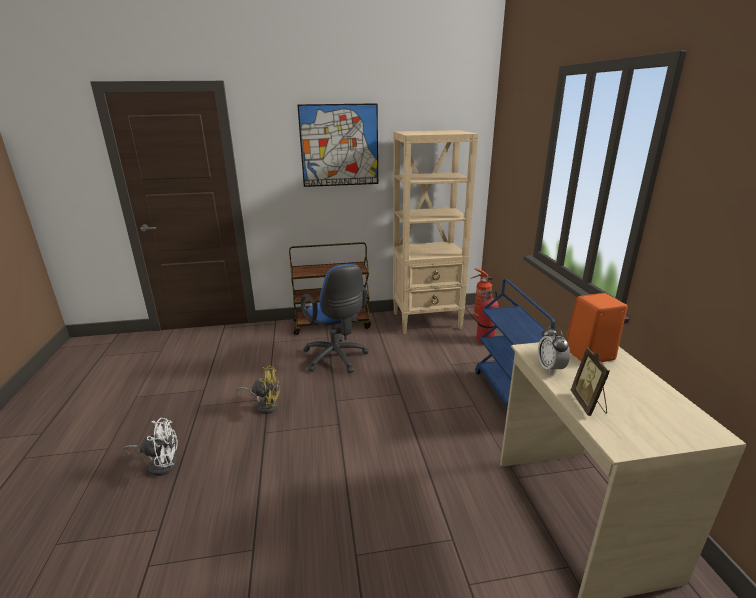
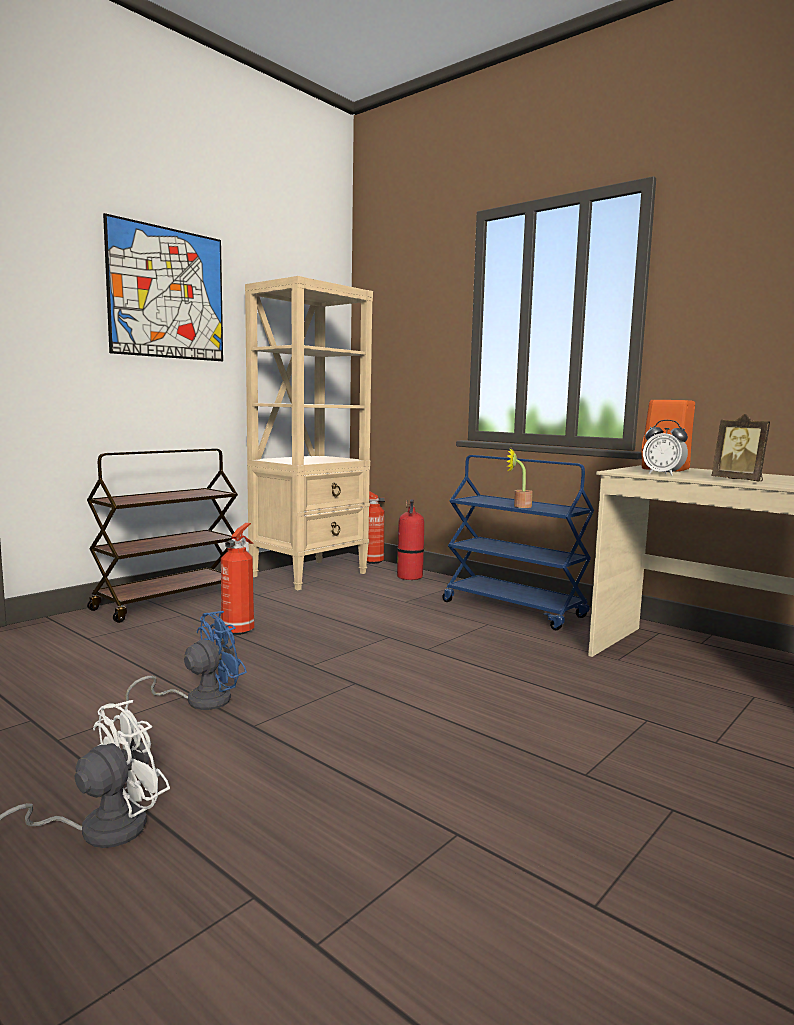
camera: 40 degrees left, 15 degrees down
yellow fan [236,366,280,414] -> blue fan [125,611,247,710]
blue office chair [301,264,369,373] -> fire extinguisher [221,523,254,635]
none -> potted plant [507,448,533,508]

